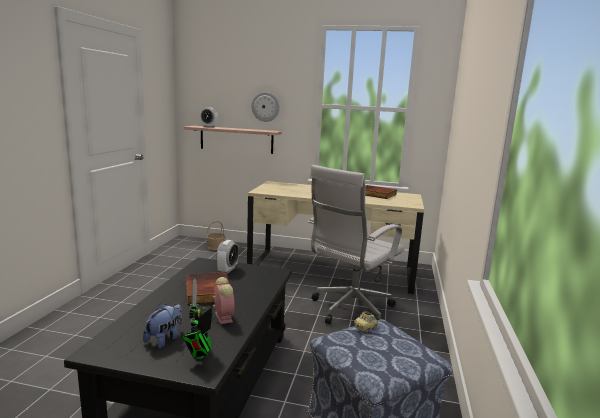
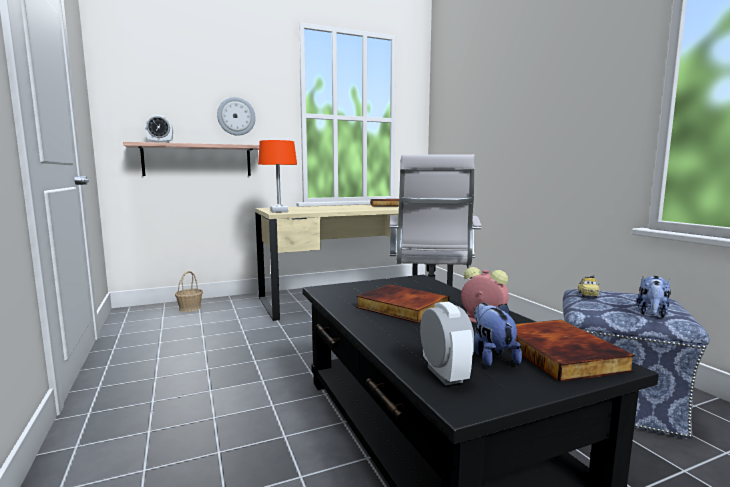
camera: 35 degrees left, 5 degrees down
toy robot [183,279,212,359] -> book [515,320,635,382]
alarm clock [216,240,239,274] -> alarm clock moved to [420,302,475,385]
none -> orange table lamp [258,140,297,213]
none -> plush toy [636,276,671,318]

